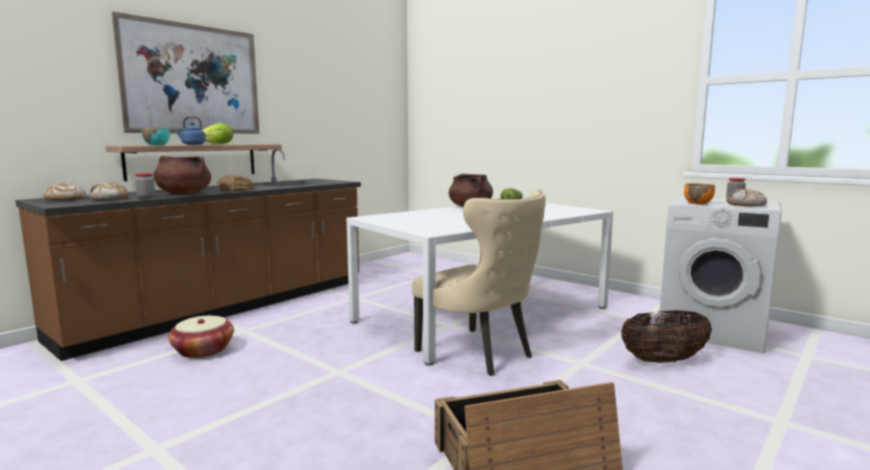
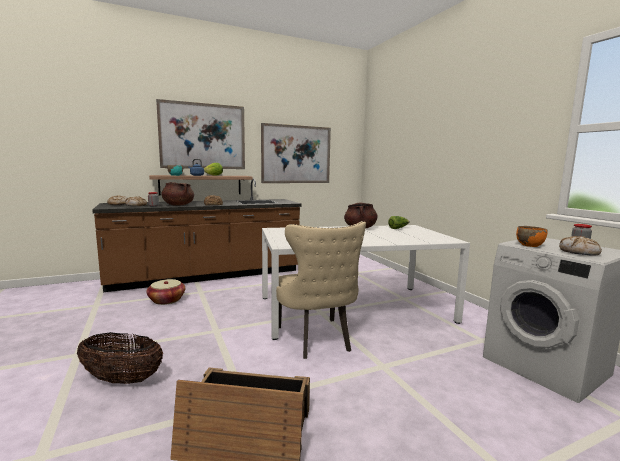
camera: 25 degrees right, 0 degrees up
basket [621,310,712,363] -> basket moved to [77,332,163,384]
none -> picture [261,123,331,183]

